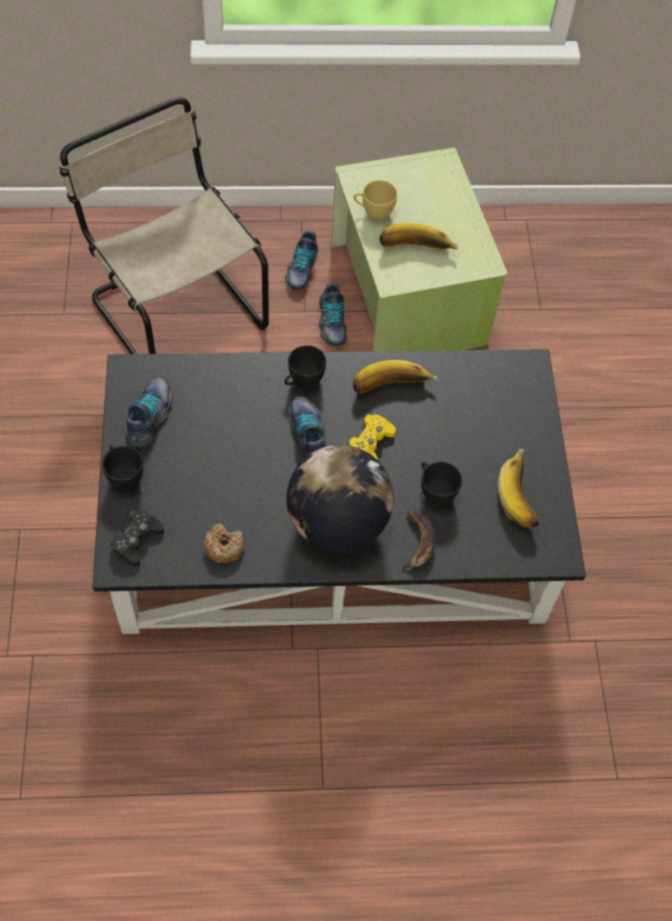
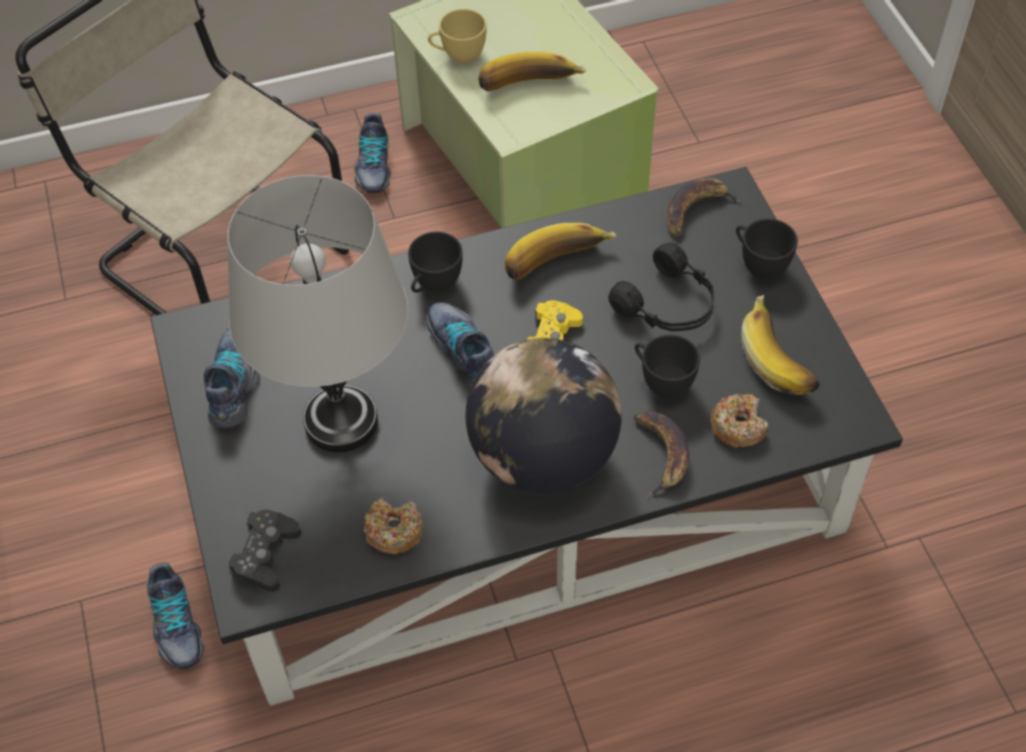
camera: 10 degrees left, 5 degrees down
black cup [102,445,143,490] -> black cup moved to [736,219,798,279]
shoe [319,283,347,346] -> shoe moved to [147,562,204,669]
none -> grey table lamp [228,175,408,452]
none -> black headphones [608,242,715,331]
none -> banana [666,178,743,237]
none -> donut [710,394,768,447]

